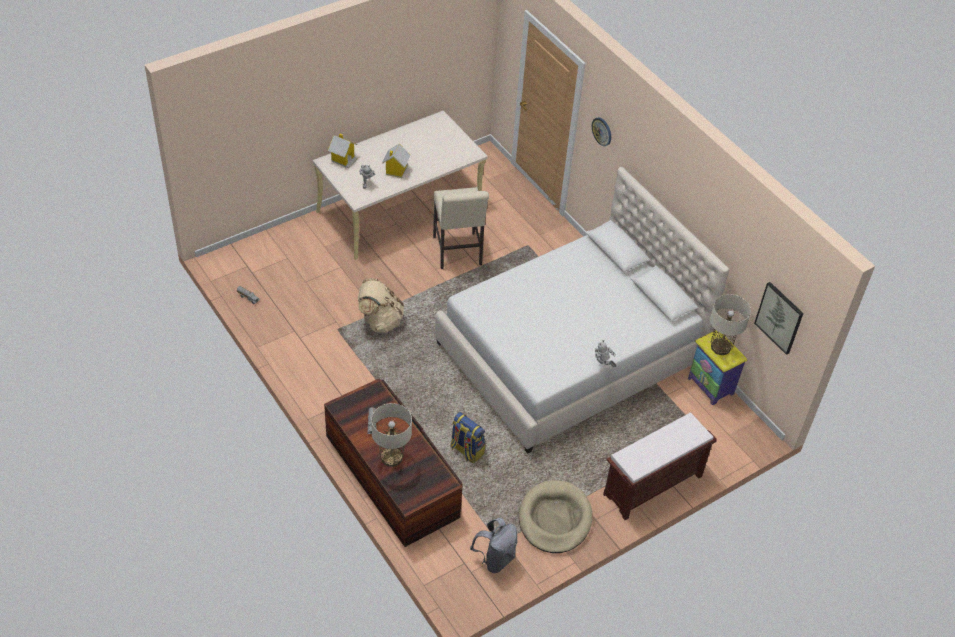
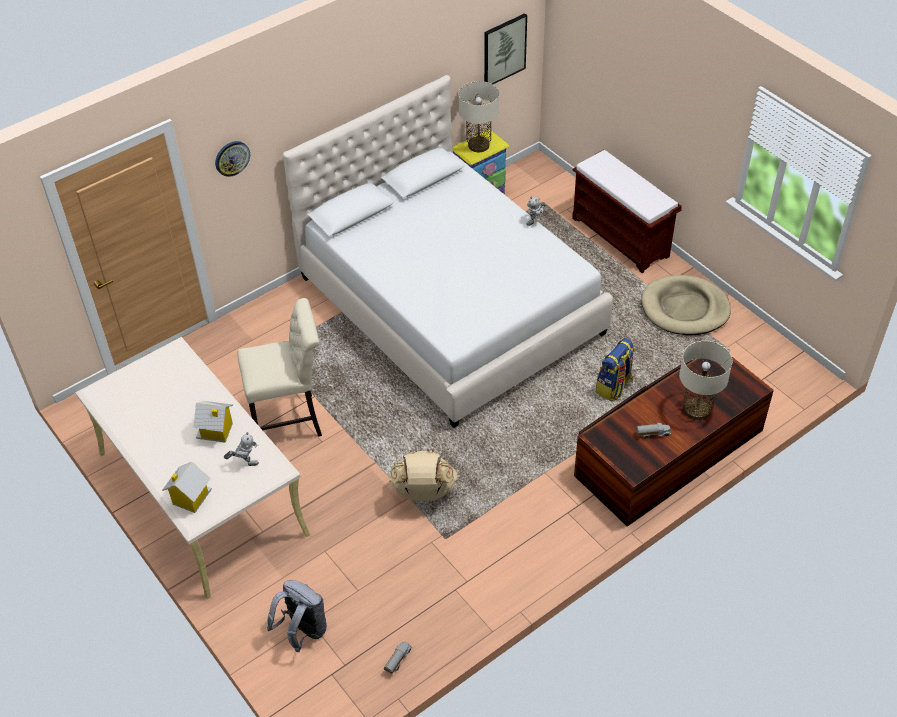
camera: 90 degrees left, 0 degrees up
grey backpack [470,518,518,573] -> grey backpack moved to [267,580,327,652]

